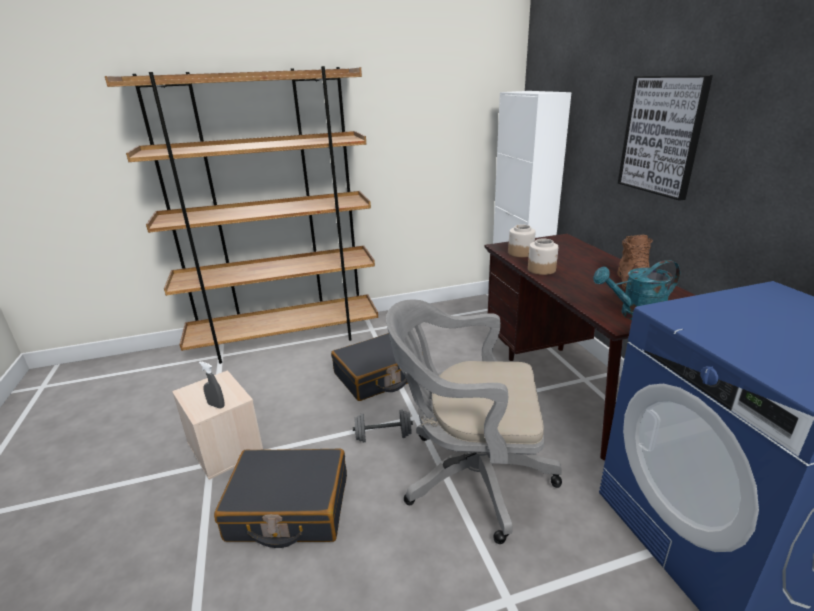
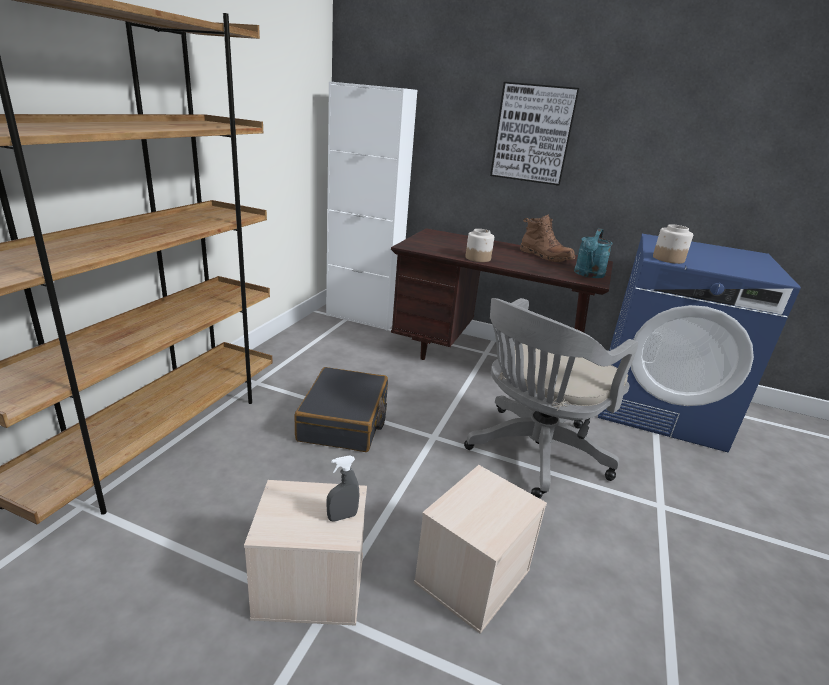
camera: 55 degrees left, 0 degrees up
black suitcase [214,449,347,548] -> beige storage box [414,465,547,634]
grey dumbbell [353,409,413,443] -> none
jar [508,225,535,257] -> jar moved to [653,224,693,264]

